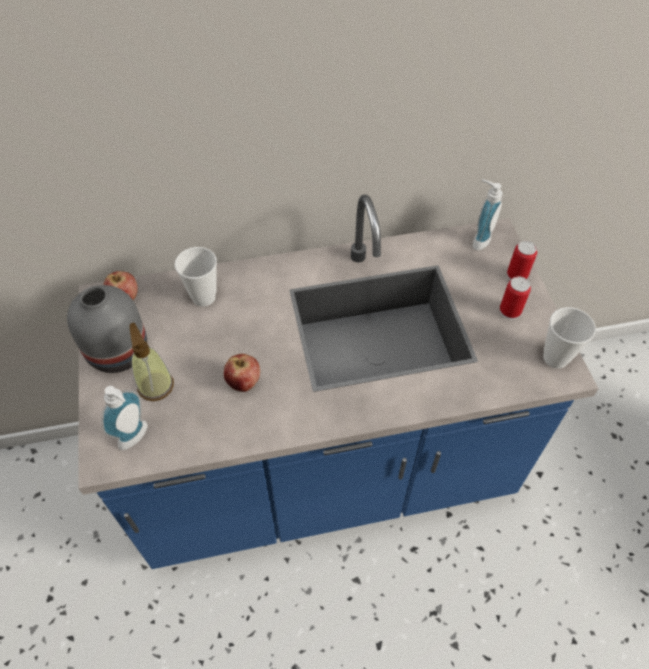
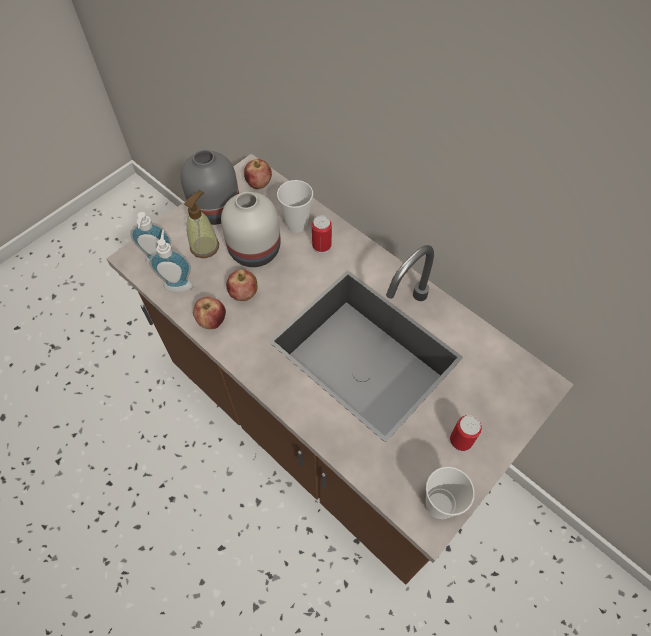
camera: 55 degrees right, 5 degrees up
blue counter [78,195,599,569] -> brown counter [106,154,574,585]
soap dispenser [473,179,503,250] -> soap dispenser moved to [149,229,193,293]
can [507,241,537,280] -> can moved to [312,216,332,254]
none -> apple [193,297,226,329]
none -> white vase [221,192,281,267]

